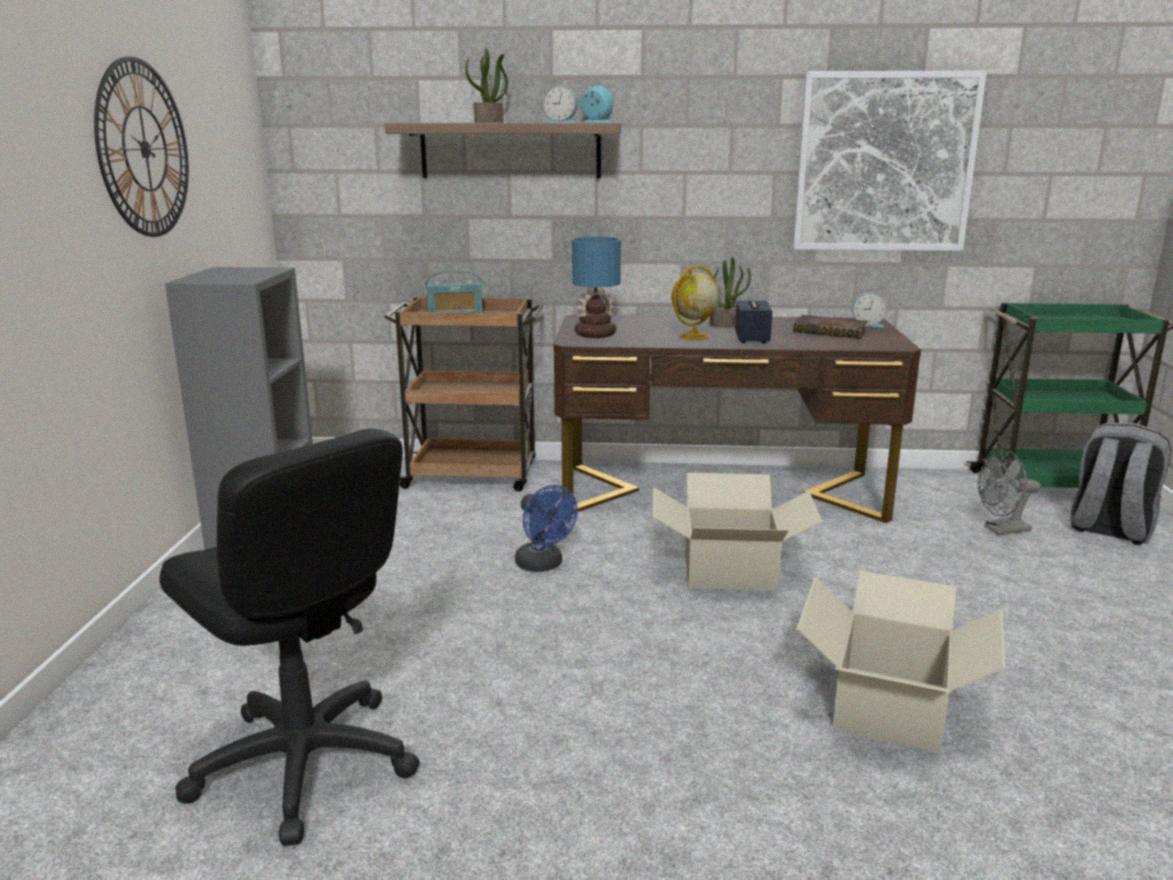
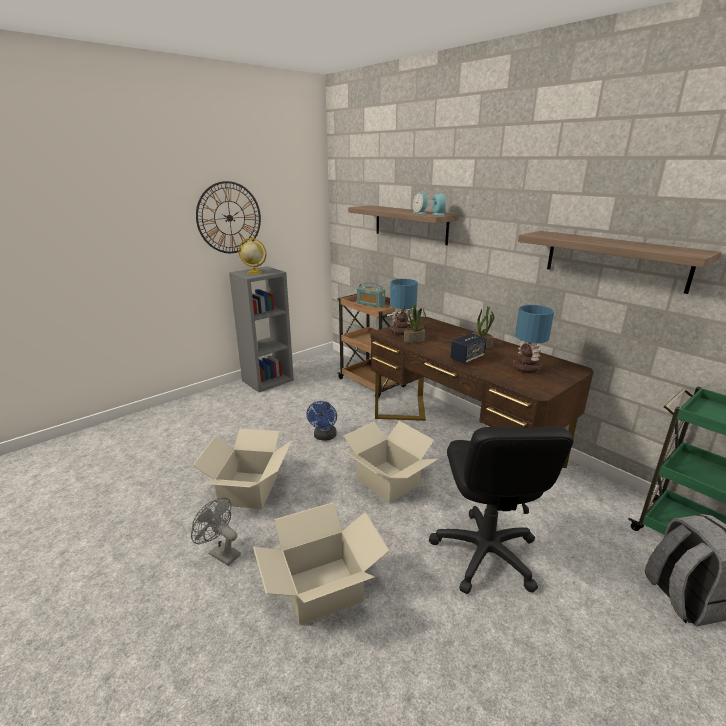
camera: 45 degrees right, 5 degrees up
black office chair [160,428,420,846] -> black office chair moved to [429,426,574,594]
potted plant [465,48,508,122] -> potted plant moved to [403,302,427,343]
globe [671,266,719,340] -> globe moved to [238,238,266,274]
picture [793,71,987,251] -> shelf [518,231,722,294]
book [793,315,868,339] -> table lamp [513,305,554,373]
alarm clock [852,292,887,327] -> none
grey fan [977,450,1041,535] -> grey fan moved to [191,498,241,566]
none -> cardboard box [193,429,292,509]

